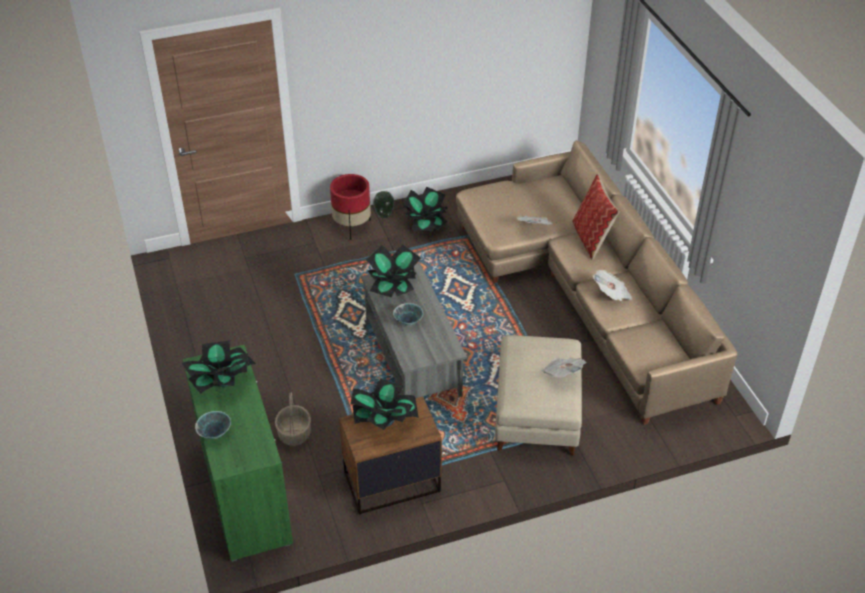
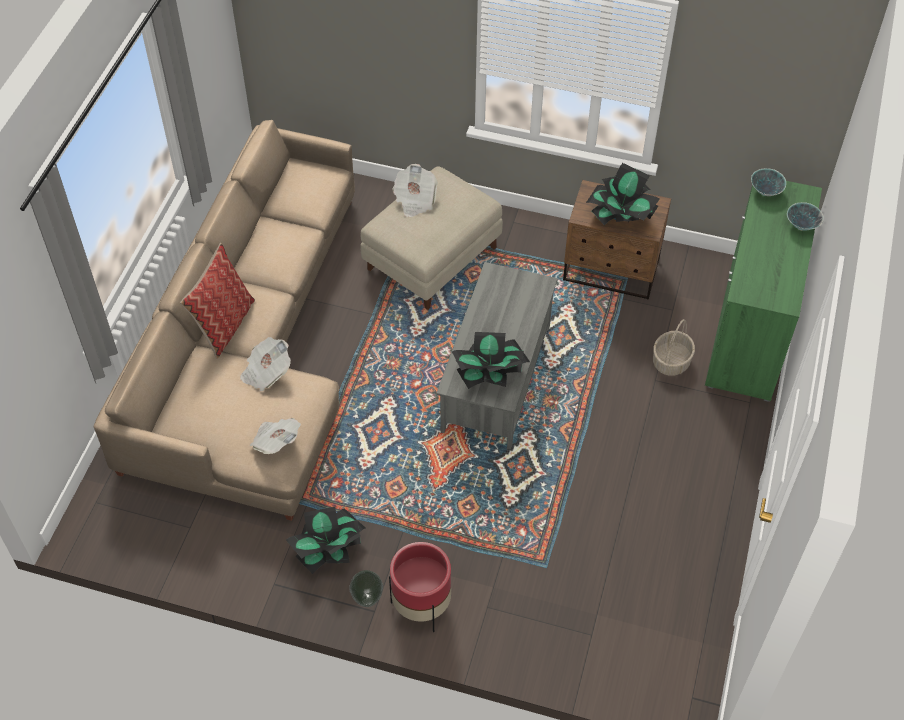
camera: 145 degrees left, 10 degrees up
potted plant [182,341,256,394] -> none
bowl [393,303,423,326] -> bowl moved to [751,168,786,196]
newspaper [593,270,633,301] -> newspaper moved to [250,418,301,454]

